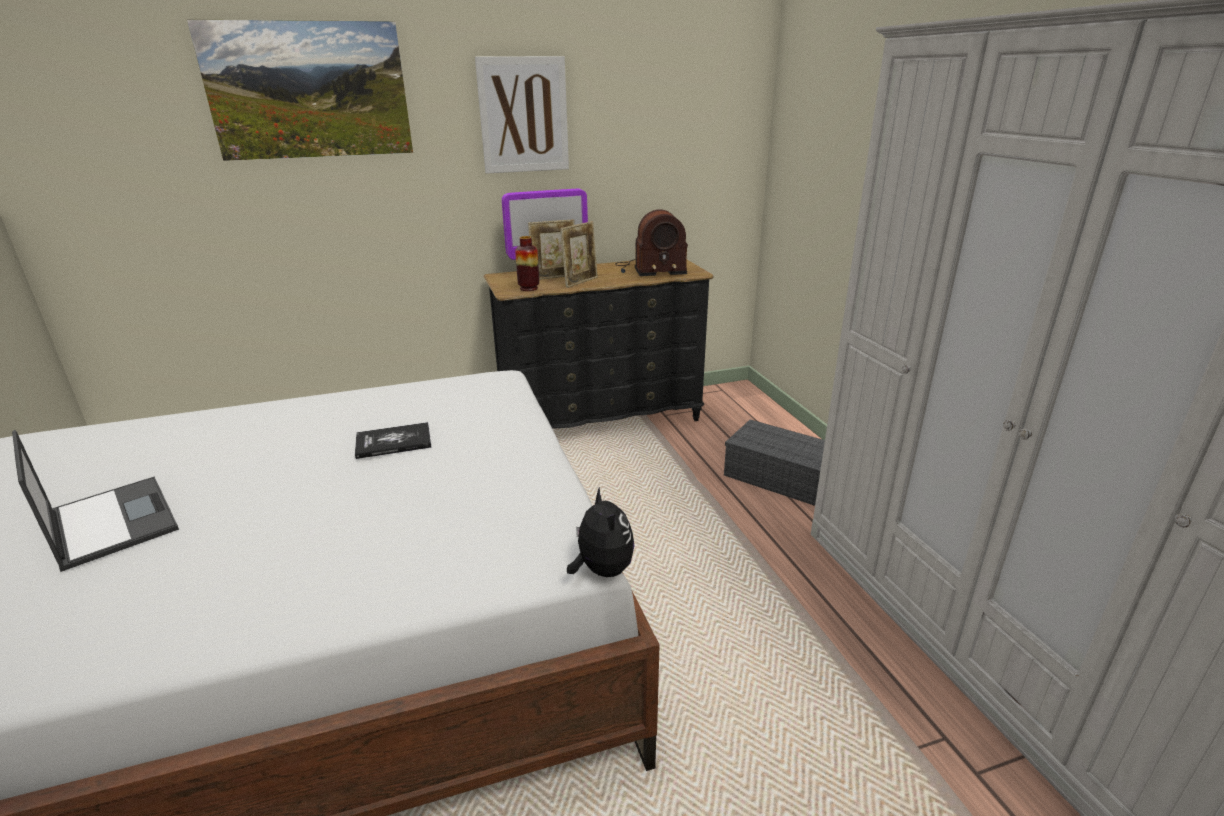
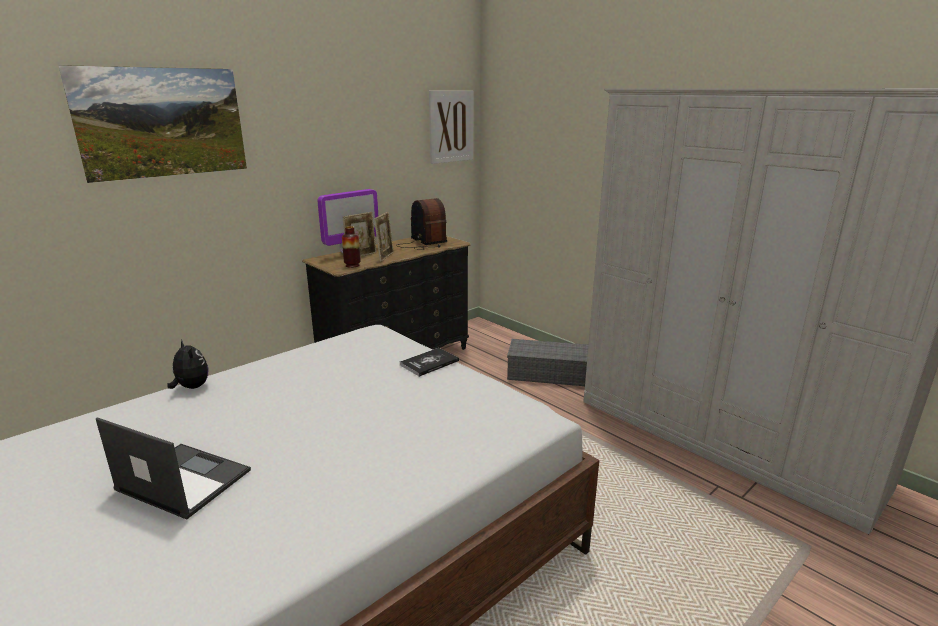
camera: 25 degrees left, 5 degrees down
book [355,422,432,459] -> book moved to [400,348,459,377]
picture [475,56,569,174] -> picture moved to [429,91,473,164]
plush toy [567,486,635,577] -> plush toy moved to [167,340,208,389]
radio [615,209,688,276] -> radio turned 90 degrees counterclockwise [396,198,448,250]

